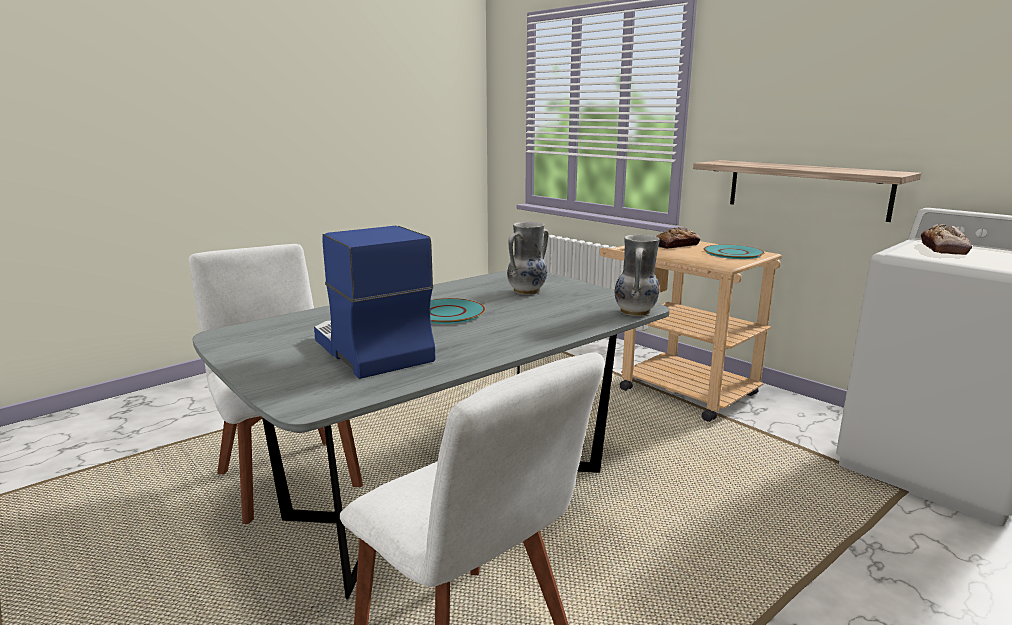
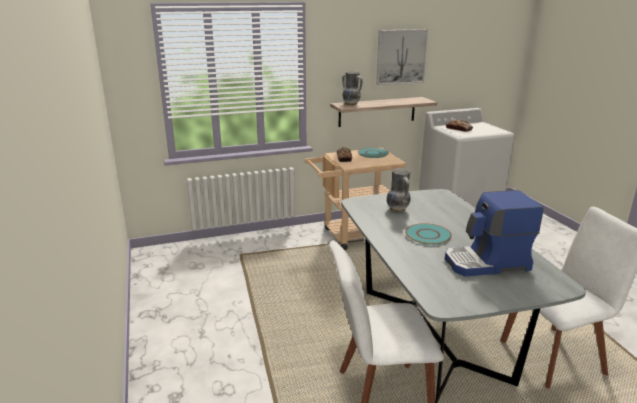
camera: 65 degrees left, 5 degrees up
vase [614,234,660,316] -> vase moved to [342,71,363,106]
none -> picture [376,29,428,85]

